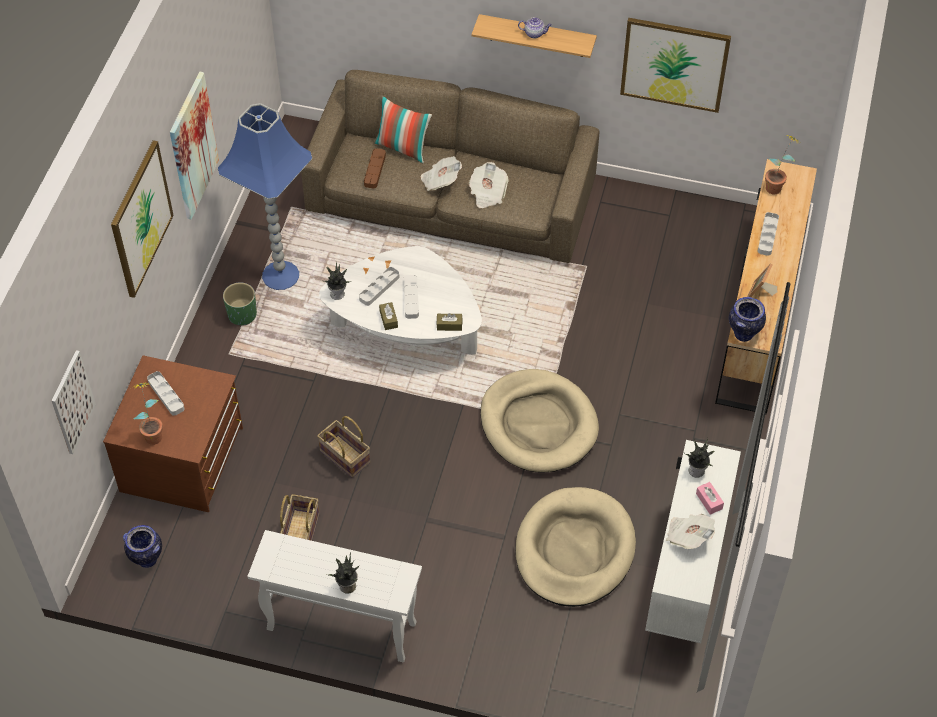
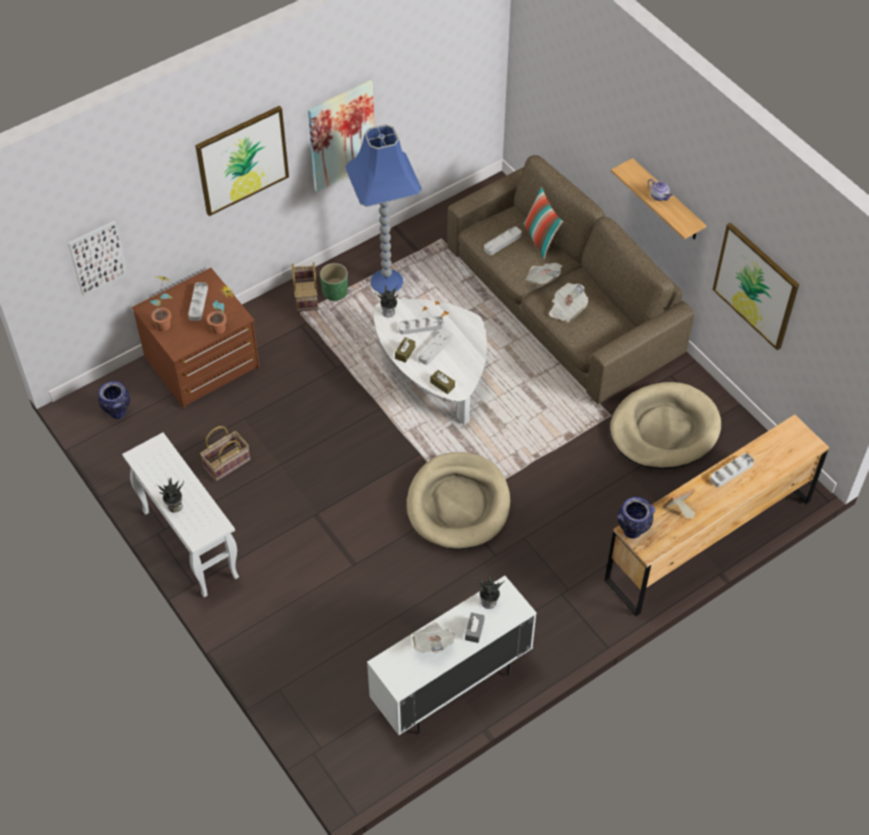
camera: 40 degrees right, 0 degrees up
basket [317,416,370,478] -> basket moved to [292,262,318,312]
brown tray [364,148,386,188] -> grey tray [484,226,522,255]
beige dog bed [515,487,636,607] -> beige dog bed moved to [610,382,721,469]
pink tissue box [696,482,724,515] -> grey tissue box [465,612,485,643]
potted plant [765,135,800,194] -> potted plant moved to [207,284,233,335]

